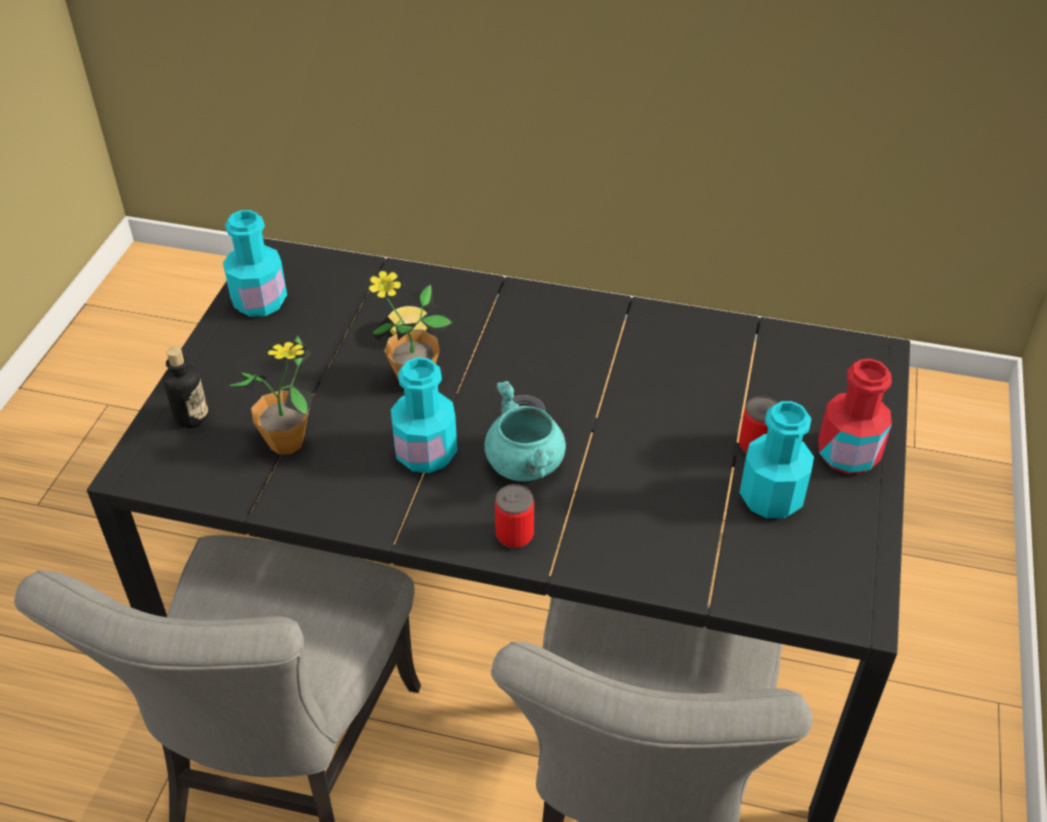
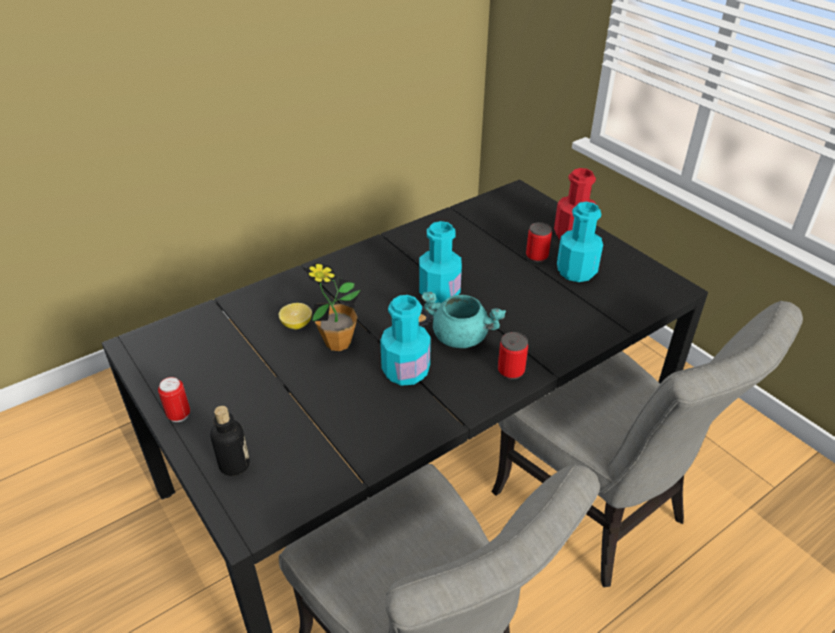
camera: 50 degrees left, 5 degrees down
turquoise bottle [223,210,287,317] -> turquoise bottle moved to [419,221,462,303]
potted plant [227,335,314,455] -> none
none -> can [158,377,190,422]

